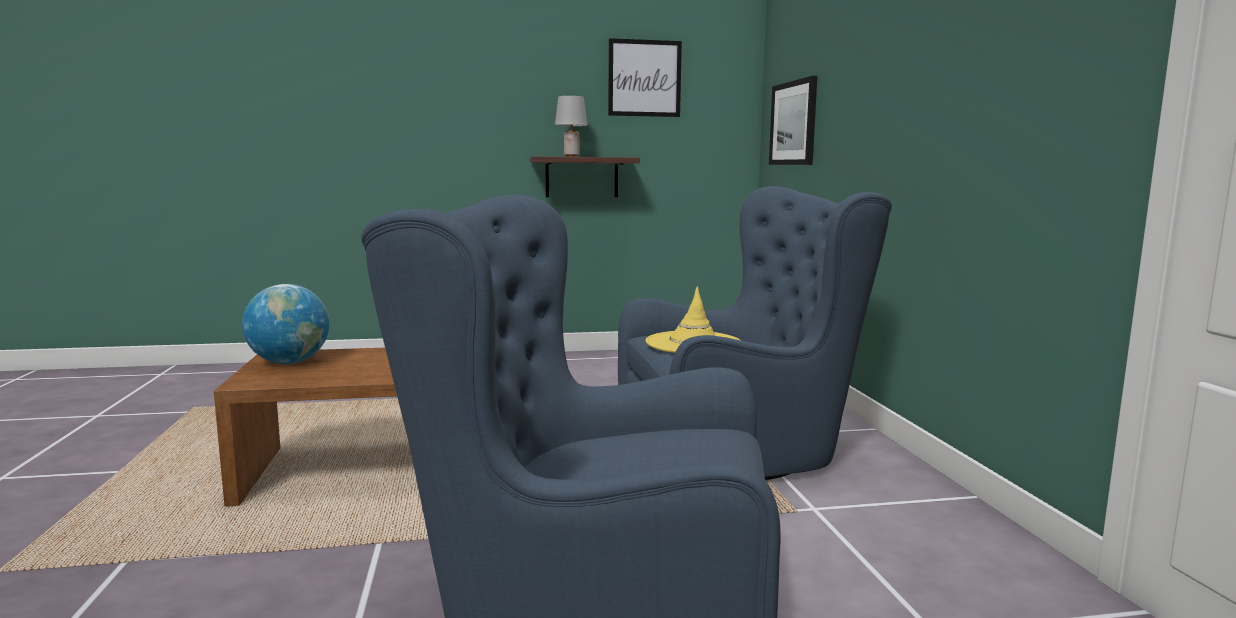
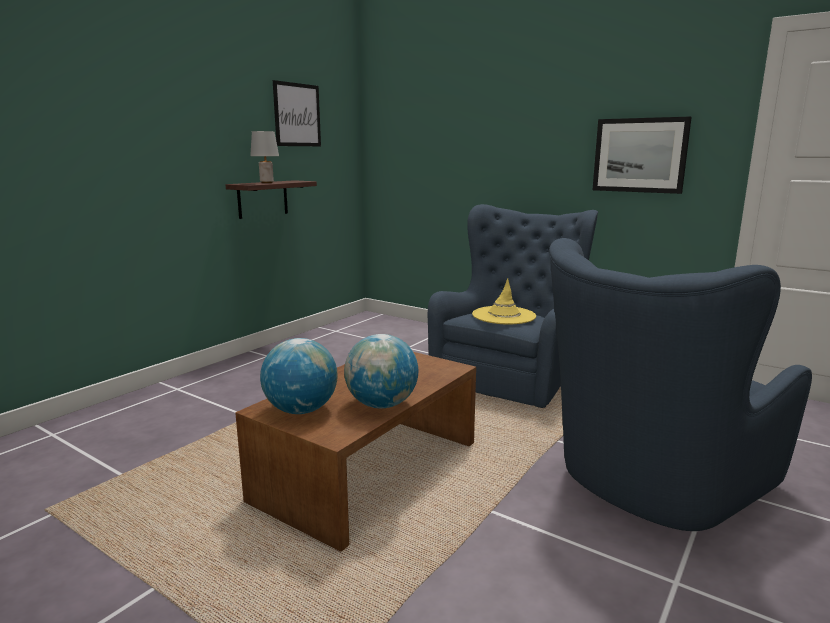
camera: 45 degrees left, 5 degrees up
picture [769,76,817,165] -> picture moved to [592,116,692,194]
none -> globe [344,334,418,408]

